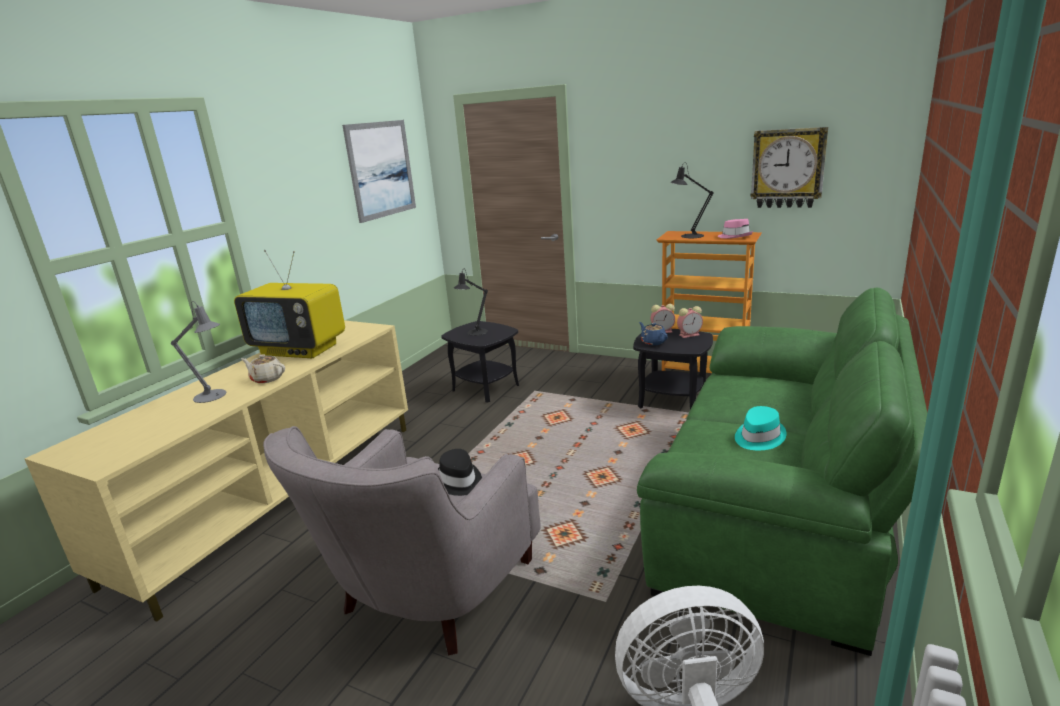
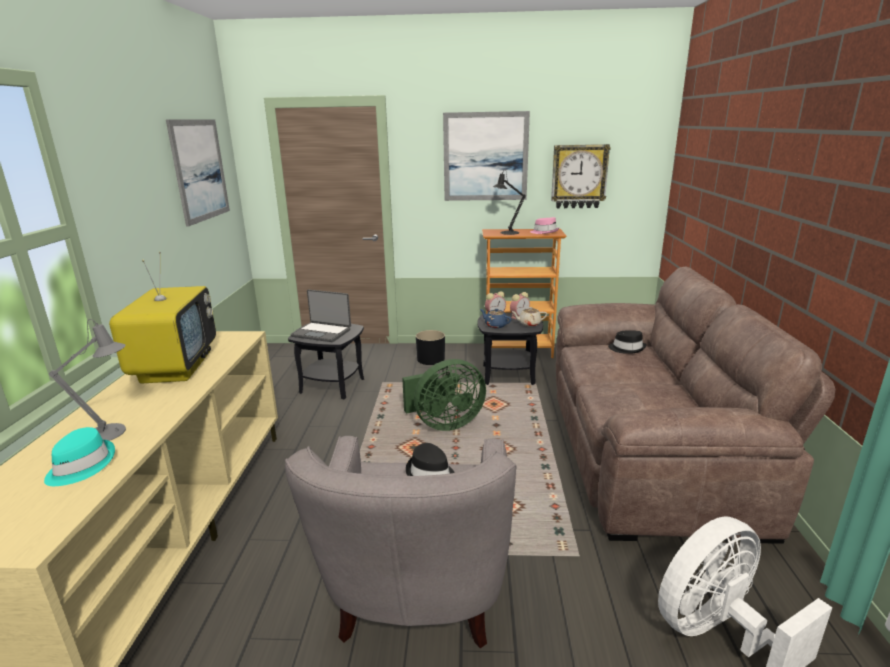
camera: 25 degrees left, 0 degrees up
television [234,250,345,358] -> television turned 90 degrees counterclockwise [109,252,216,383]
beige teapot [241,354,285,383] -> beige teapot moved to [511,307,547,327]
black table lamp [454,270,488,336] -> laptop [291,289,351,342]
green sofa [637,288,927,656] -> brown sofa [556,267,835,544]
turquoise hat [735,406,787,450] -> turquoise hat moved to [44,427,115,486]
none -> green fan [402,359,486,431]
none -> black planter [416,330,445,365]
none -> picture [443,111,530,201]
none -> black hat [608,330,647,354]

